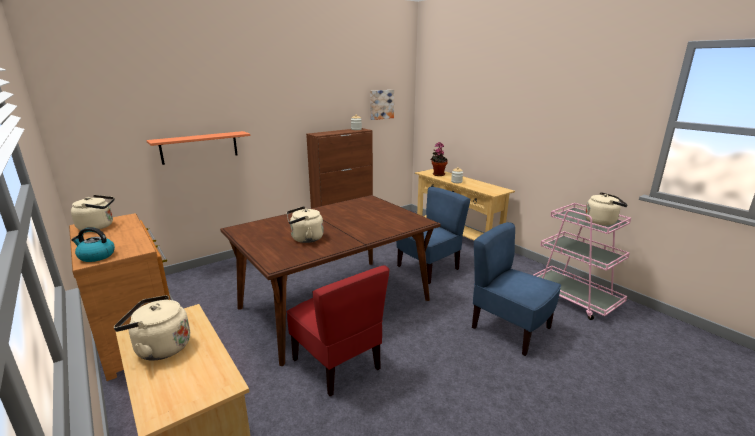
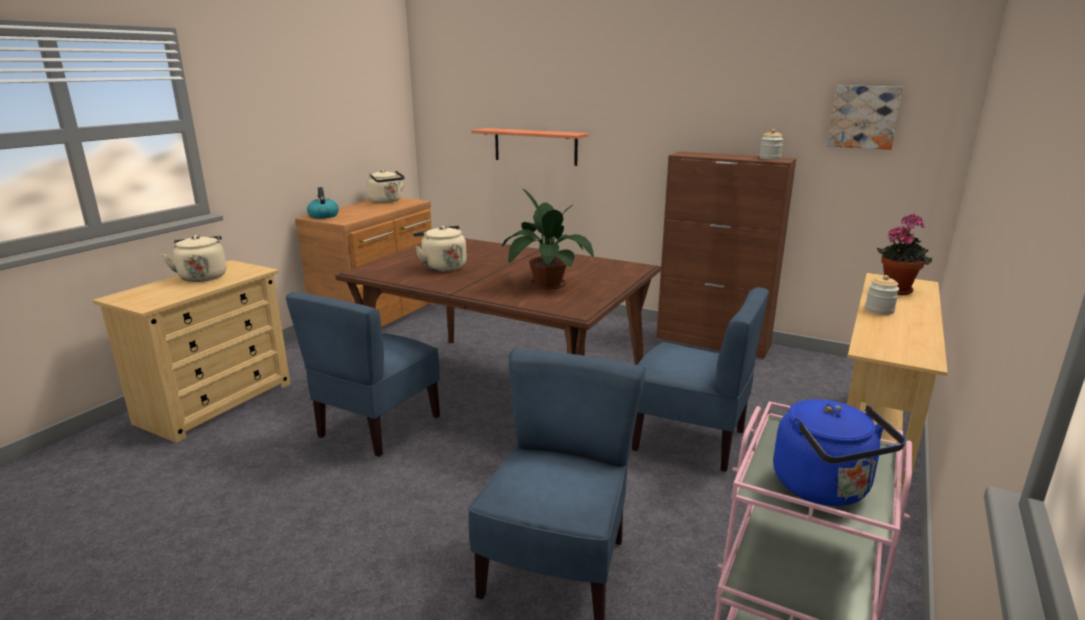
camera: 65 degrees right, 0 degrees up
red chair [287,265,389,396] -> blue chair [286,292,440,457]
beige kettle [585,192,628,225] -> blue kettle [773,399,906,506]
none -> potted plant [502,188,594,290]

